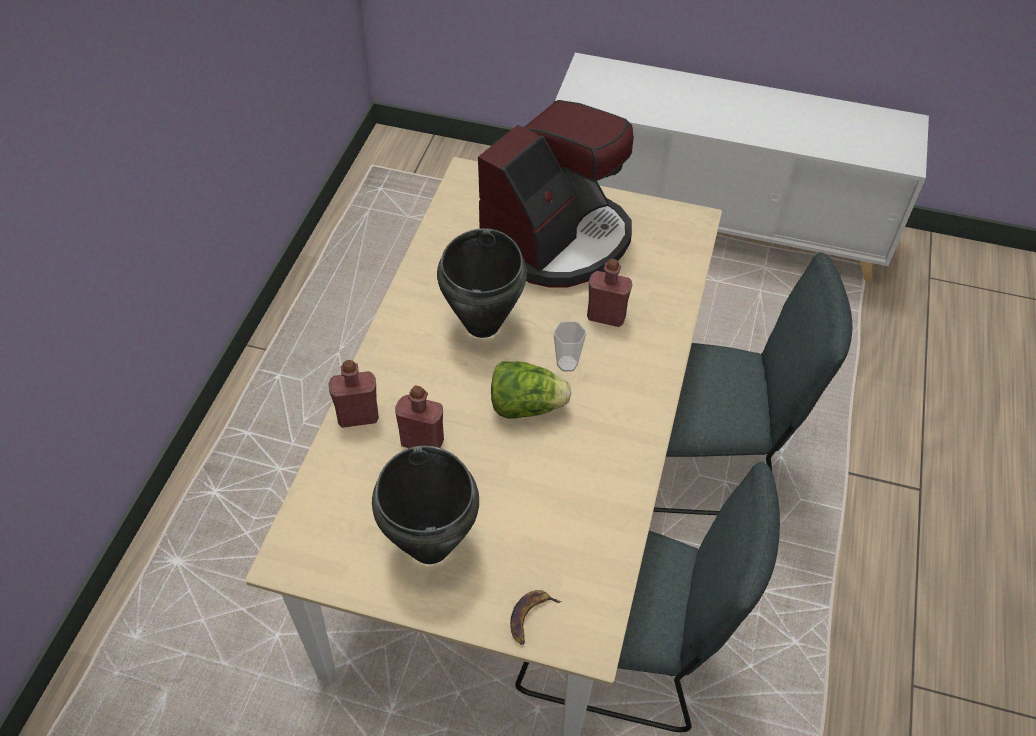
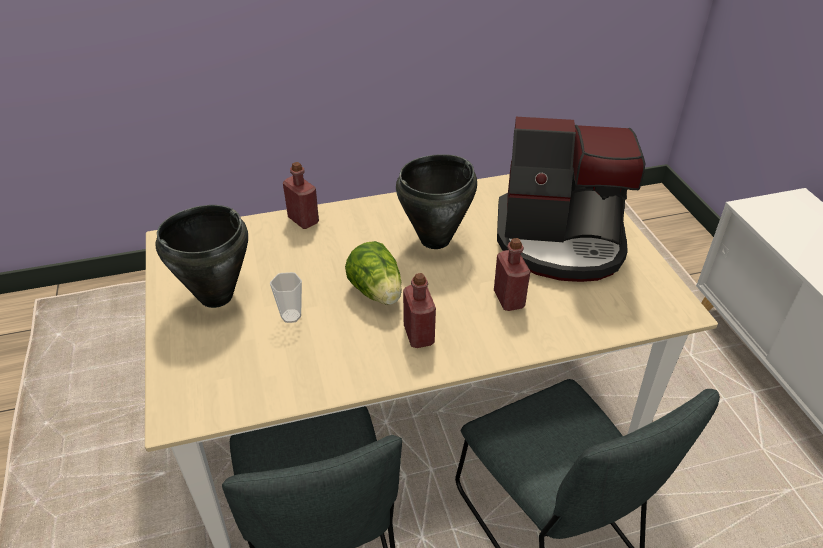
camera: 60 degrees right, 10 degrees down
red bottle [395,385,444,448] -> red bottle moved to [403,273,436,348]
banana [510,590,562,645] -> none
cup [553,321,587,372] -> cup moved to [270,272,302,323]

